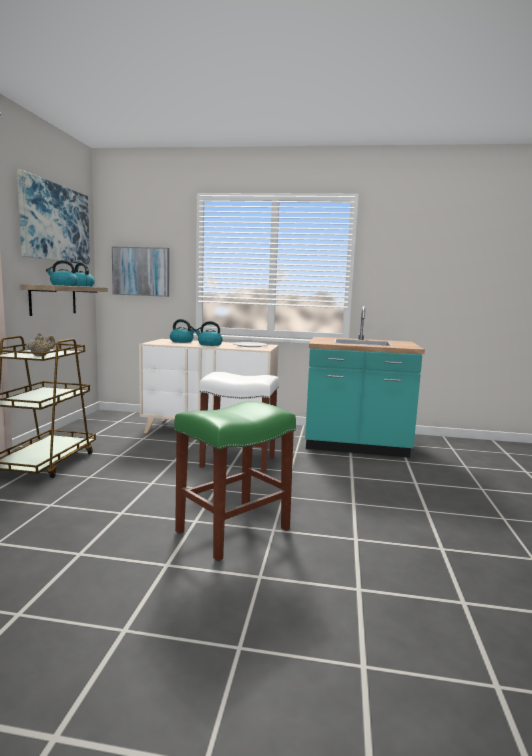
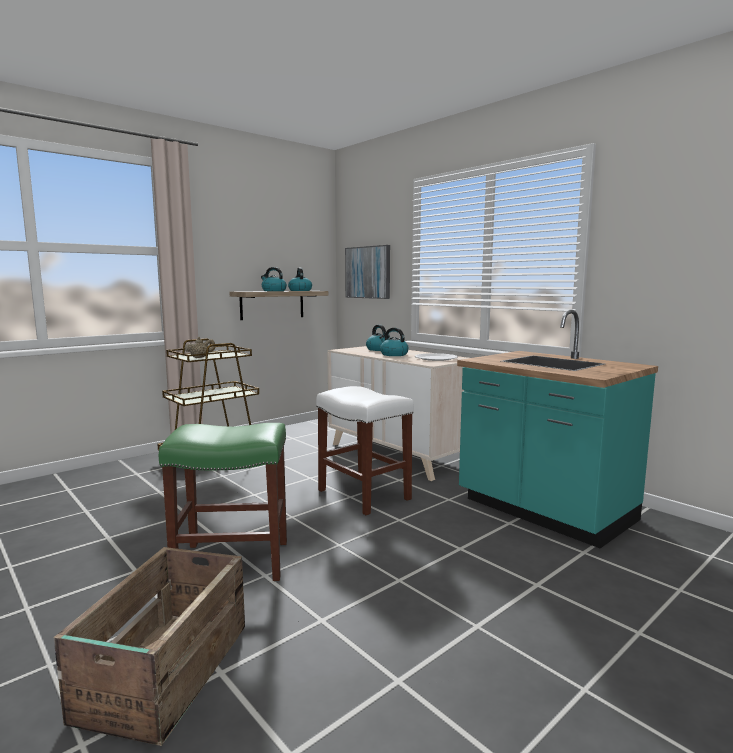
camera: 40 degrees right, 0 degrees up
picture [17,170,90,265] -> none
none -> crate [54,547,245,746]

